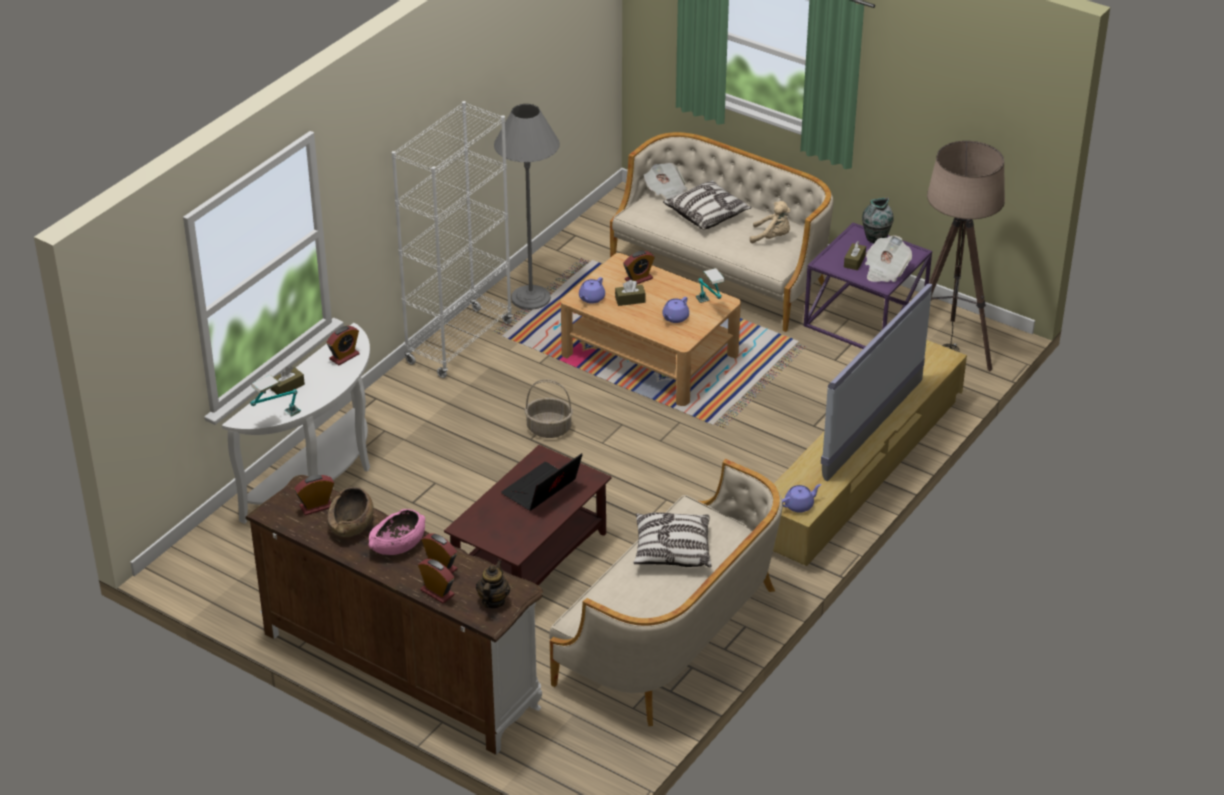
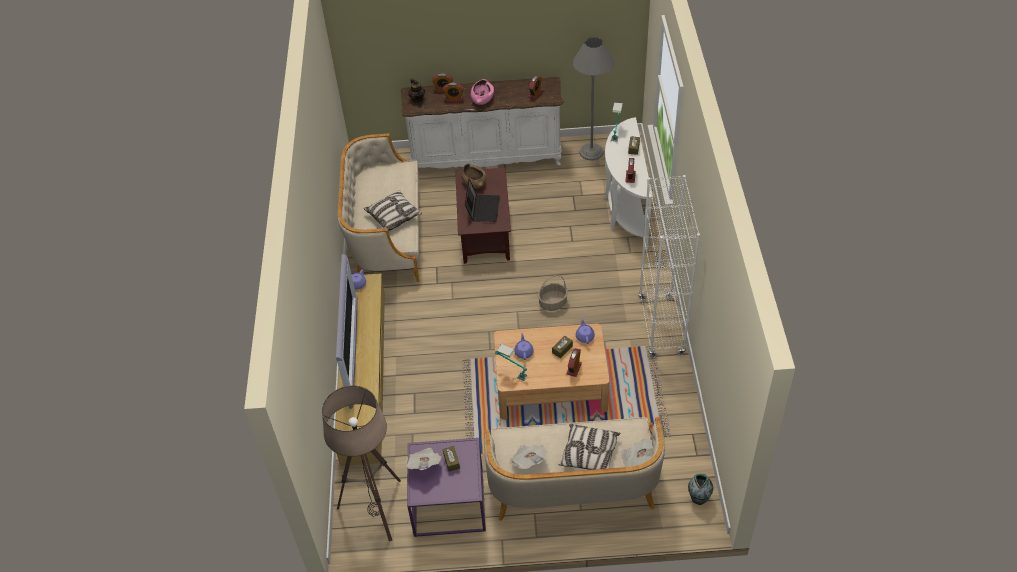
camera: 145 degrees right, 10 degrees up
brown bowl [327,487,374,537] -> brown bowl moved to [461,163,486,189]
grey floor lamp [494,104,560,310] -> grey floor lamp moved to [573,37,614,160]
beige plush toy [750,201,790,244] -> newspaper [510,445,547,469]
vase [862,198,894,243] -> vase moved to [688,473,713,505]

